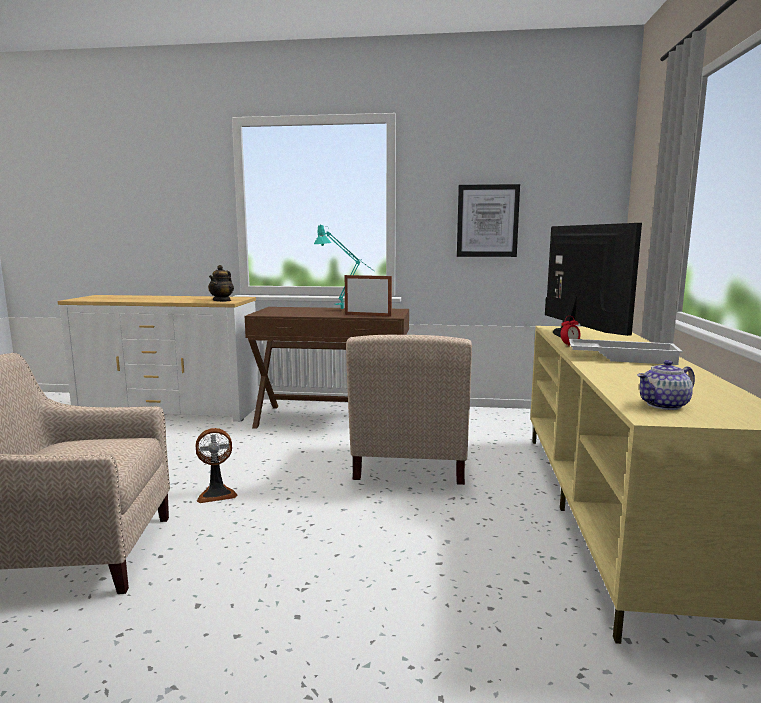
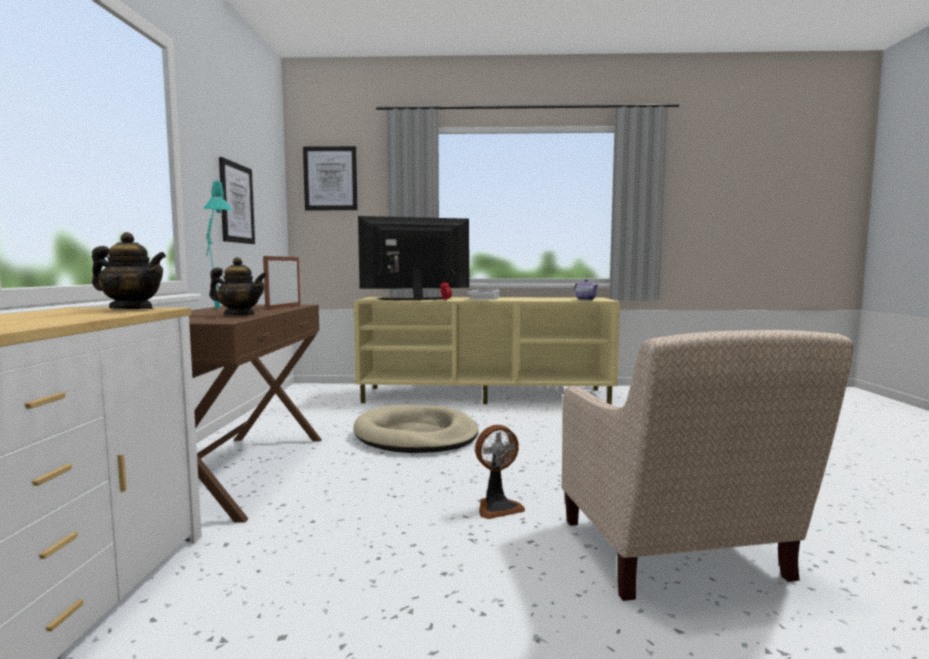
camera: 95 degrees left, 5 degrees down
fan [195,428,238,503] -> fan turned 90 degrees clockwise [475,425,525,519]
beige armchair [346,335,472,485] -> beige dog bed [353,405,479,453]
none -> teapot [209,257,267,315]
none -> picture [303,146,357,210]

